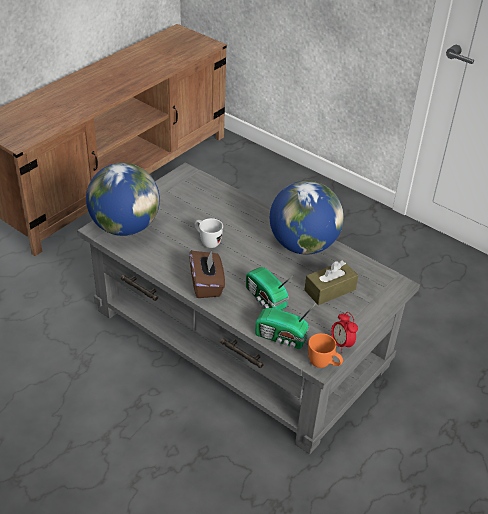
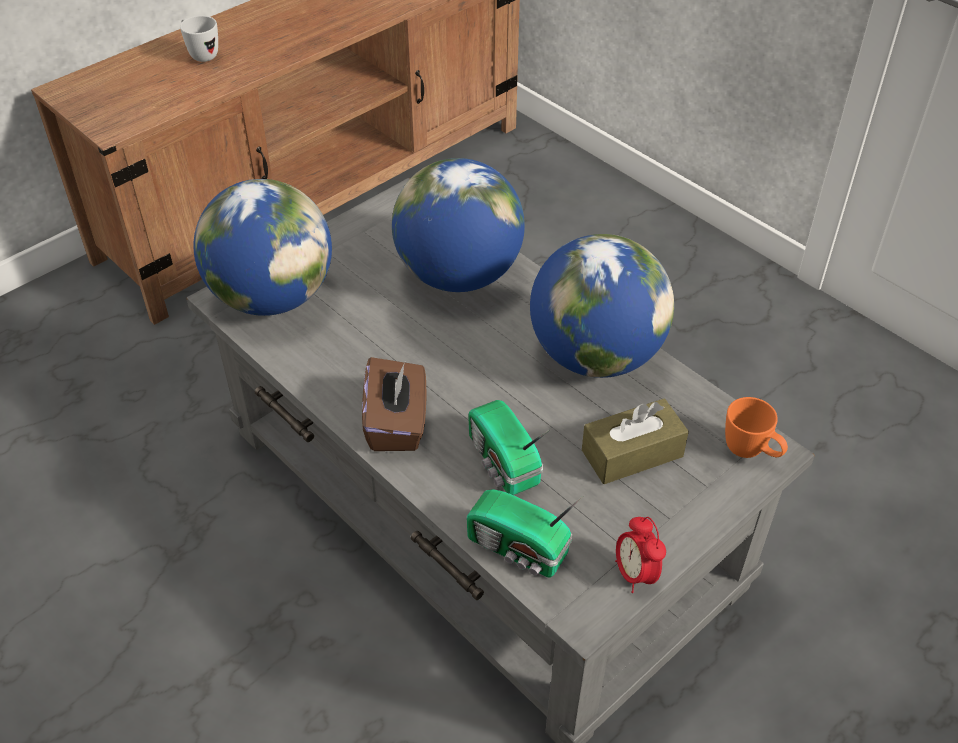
camera: 10 degrees right, 5 degrees up
white mug [195,218,223,248] -> white mug moved to [180,15,218,62]
orange mug [308,333,343,368] -> orange mug moved to [725,397,788,458]
none -> globe [392,158,525,292]

